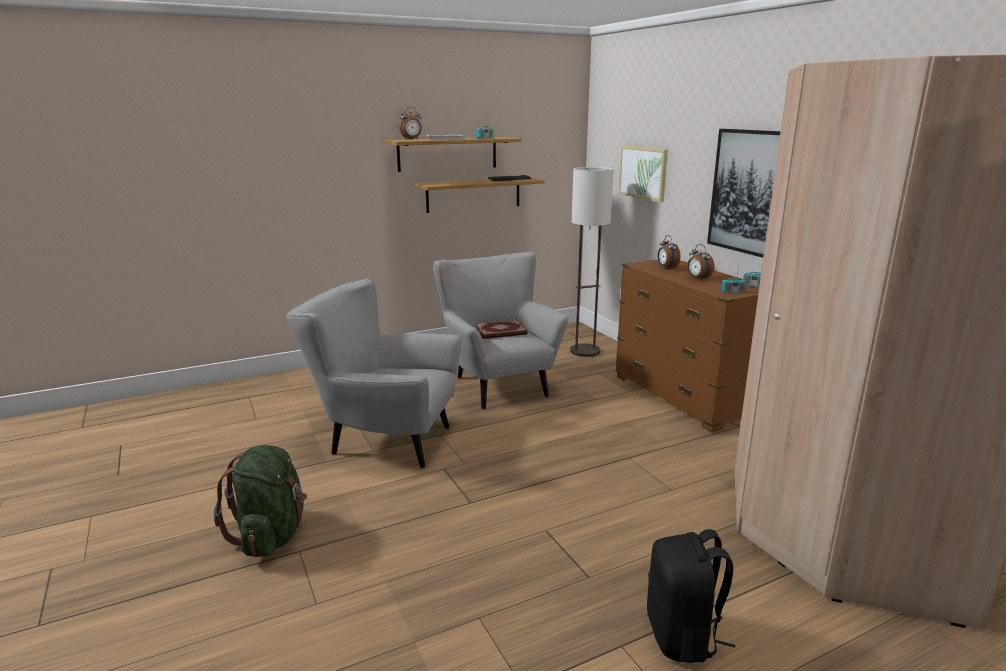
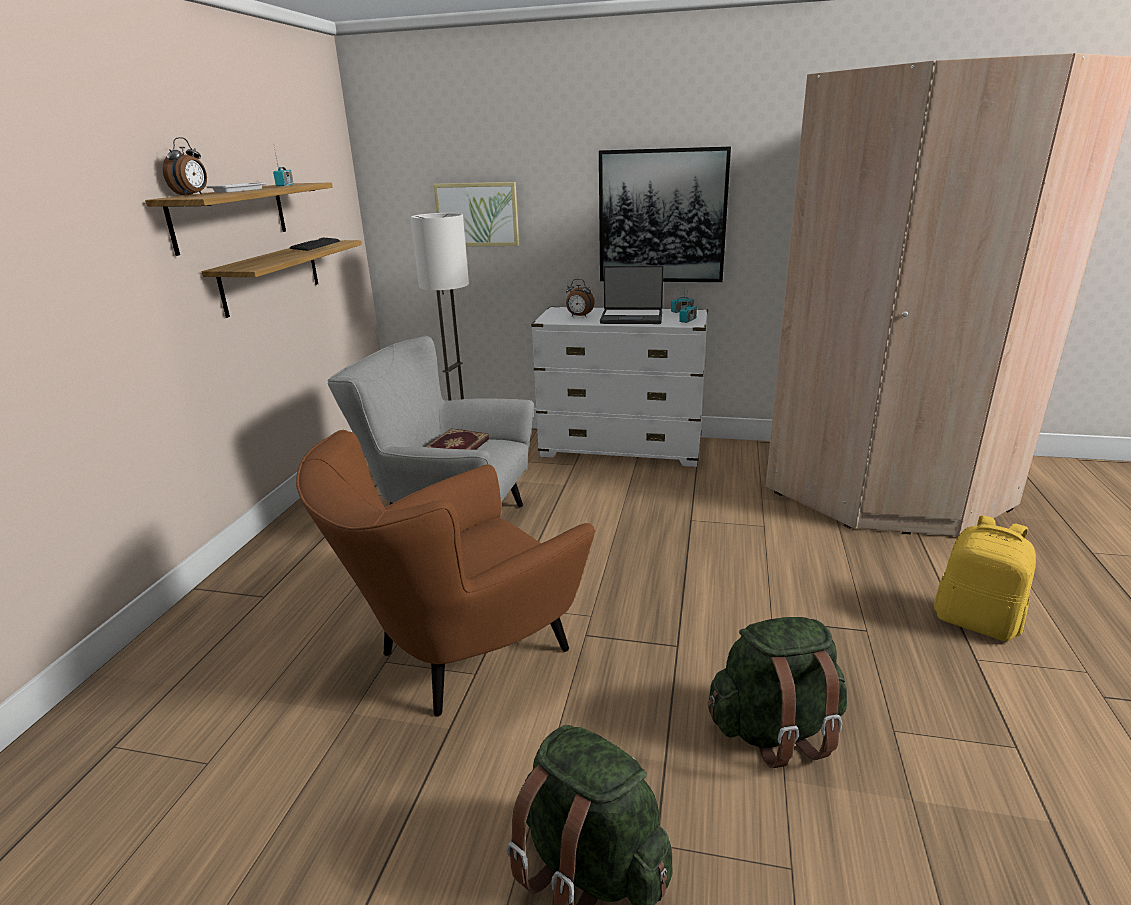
camera: 50 degrees left, 5 degrees up
grey armchair [286,279,462,469] -> brown armchair [296,430,595,717]
brown dresser [615,260,759,433] -> white dresser [531,307,708,467]
black backpack [647,529,735,663] -> yellow backpack [934,516,1036,641]
alarm clock [687,244,714,280] -> laptop [600,265,663,324]
none -> green backpack [707,617,847,768]

